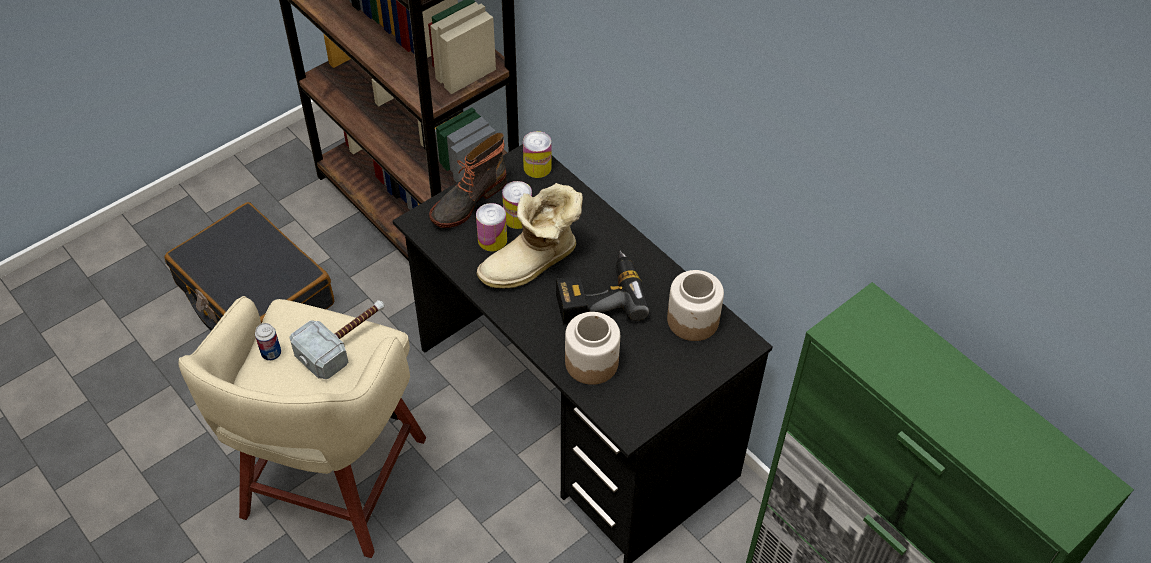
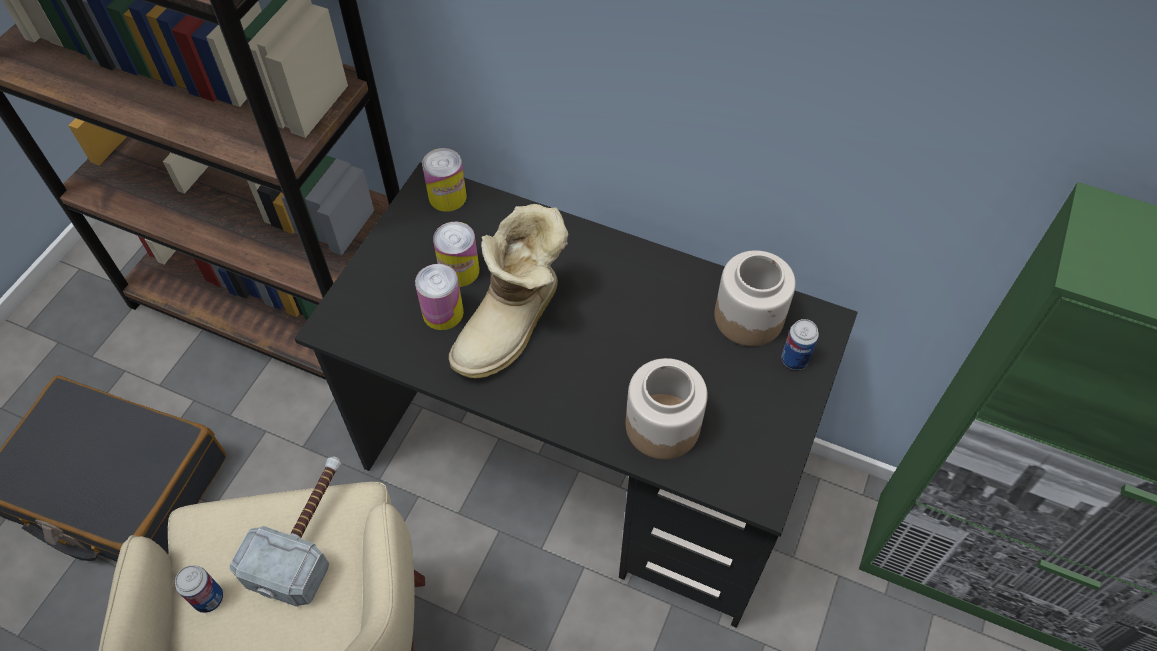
camera: 25 degrees left, 5 degrees up
boot [429,133,507,228] -> none
power drill [556,250,649,324] -> none
none -> can [782,319,819,370]

